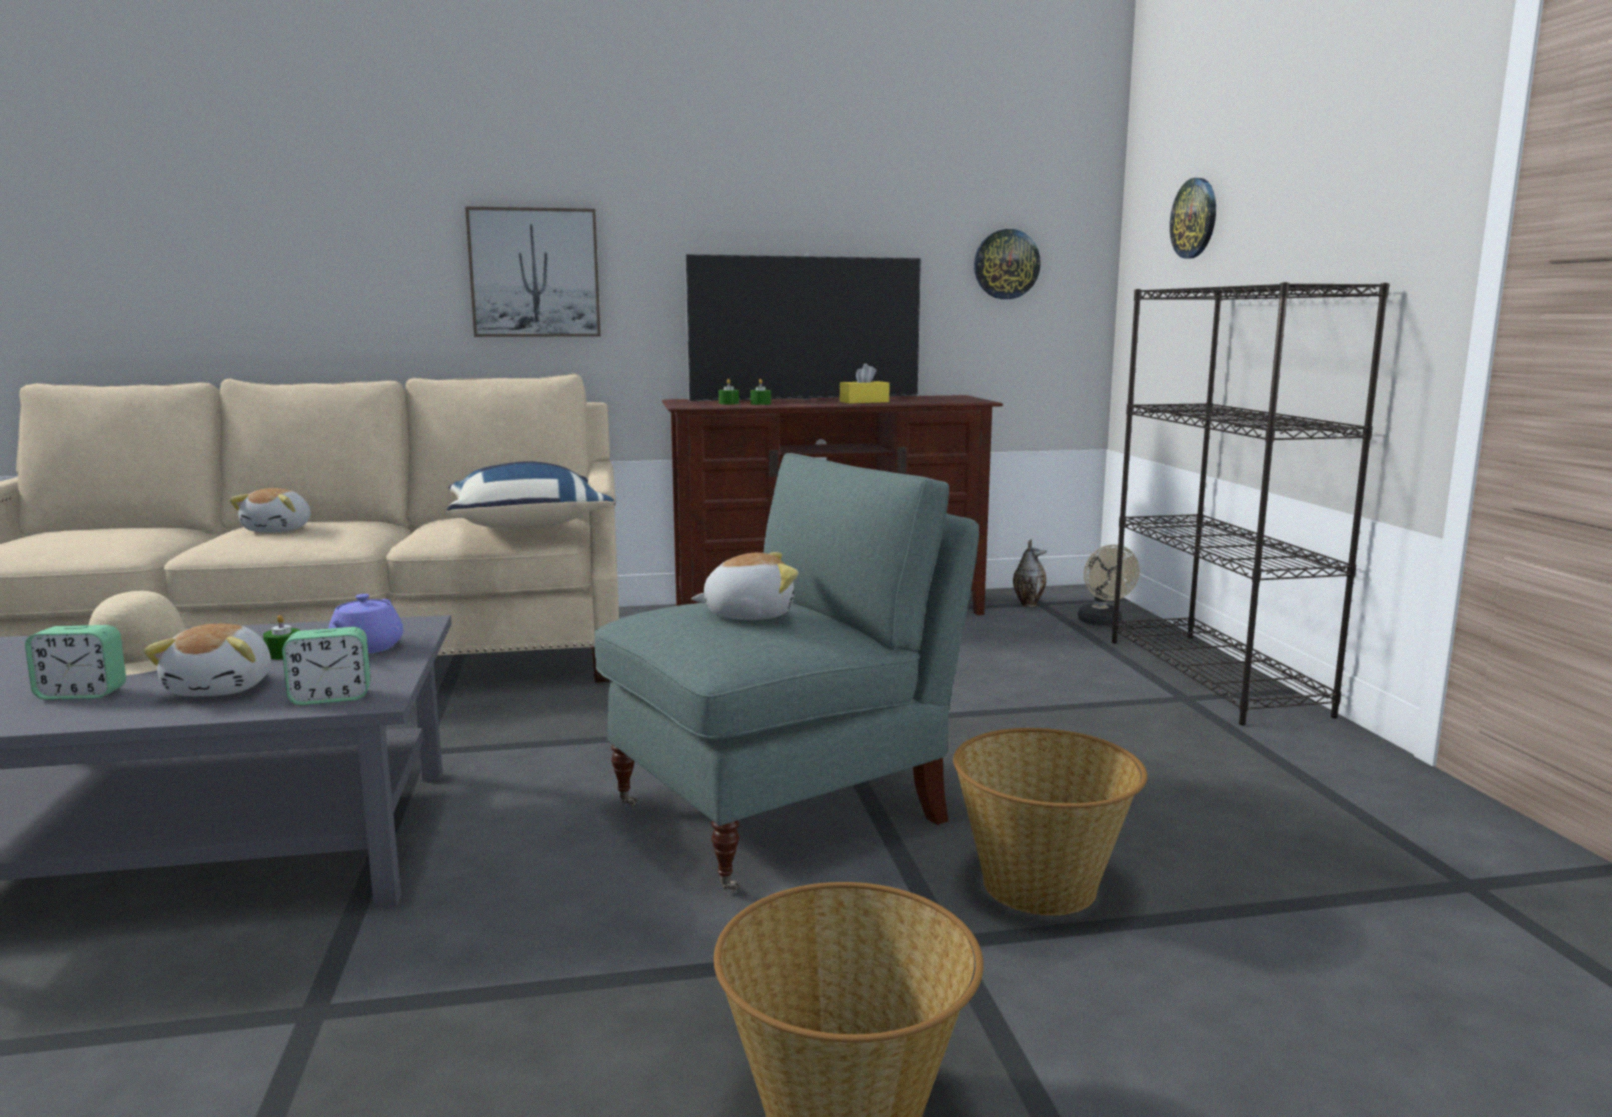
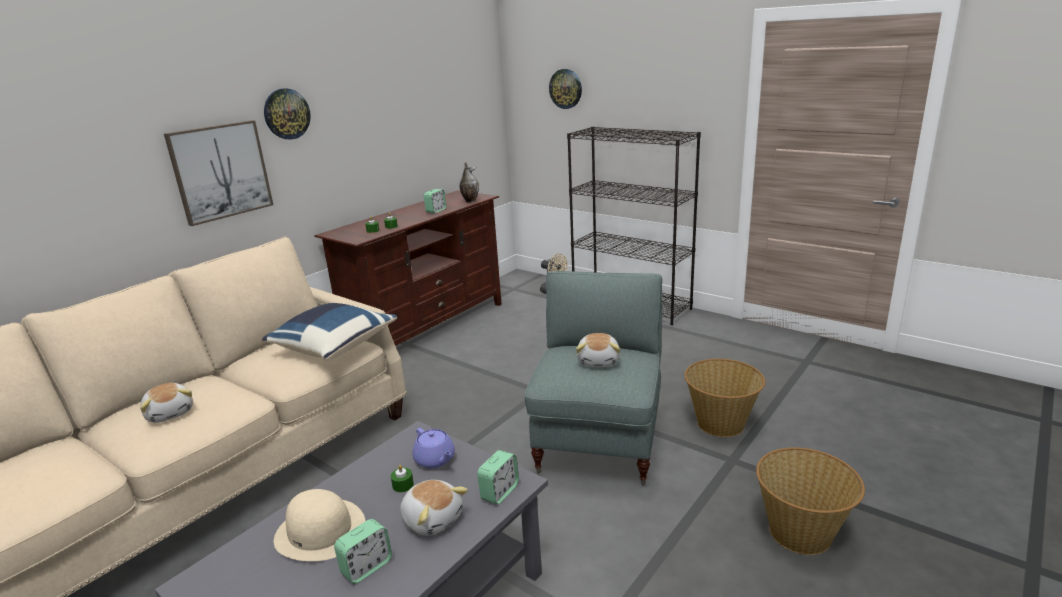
camera: 40 degrees left, 10 degrees up
television [685,253,921,401] -> none
plush toy [691,552,798,620] -> plush toy turned 150 degrees clockwise [576,333,620,367]
yellow tissue box [840,363,890,404] -> alarm clock [424,189,446,213]
wall clock [974,229,1041,299] -> wall clock moved to [264,88,311,140]
vase [1013,539,1047,607] -> vase moved to [460,162,479,203]

